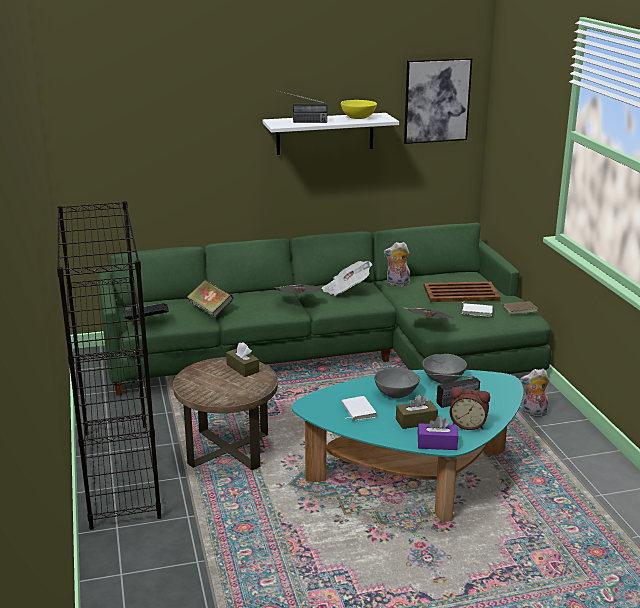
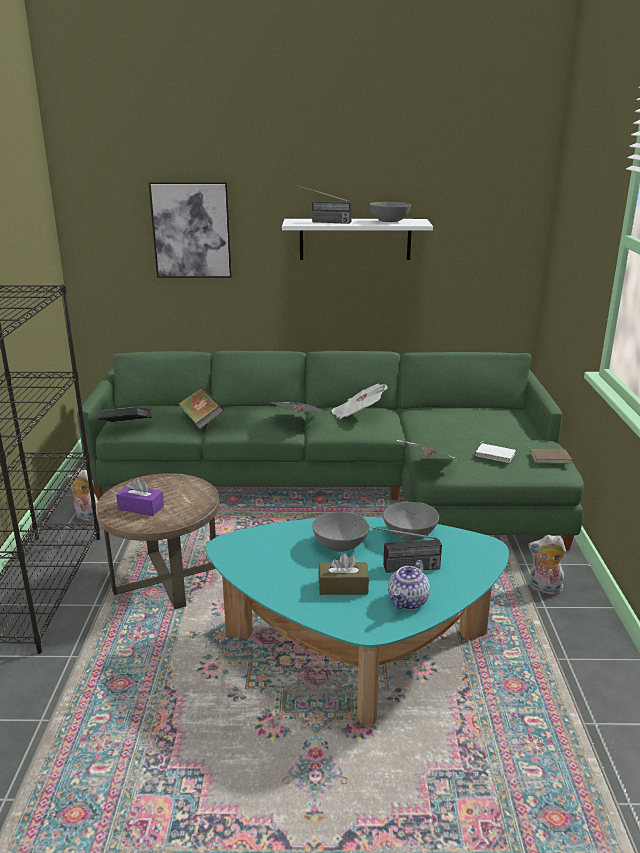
camera: 15 degrees right, 0 degrees up
brown tissue box [226,343,259,377] -> none
yellow bowl [341,100,377,119] -> grey bowl [370,202,411,222]
white book [342,396,376,421] -> none
plush toy [384,242,410,286] -> plush toy moved to [67,469,98,521]
picture [404,58,472,144] -> picture moved to [149,182,232,278]
purple tissue box [418,416,458,450] -> purple tissue box moved to [116,478,164,516]
brown tray [424,281,500,302] -> none
alarm clock [450,387,490,430] -> teapot [388,560,430,610]

